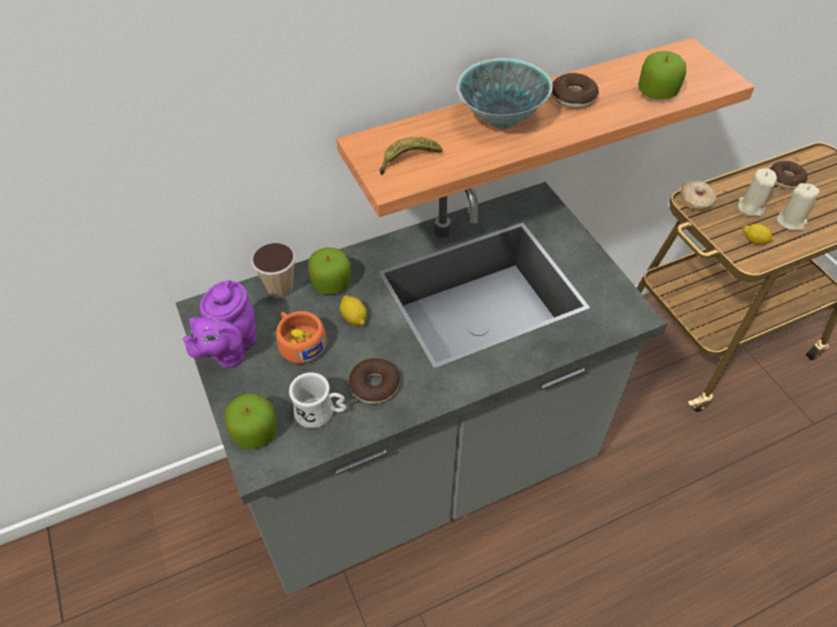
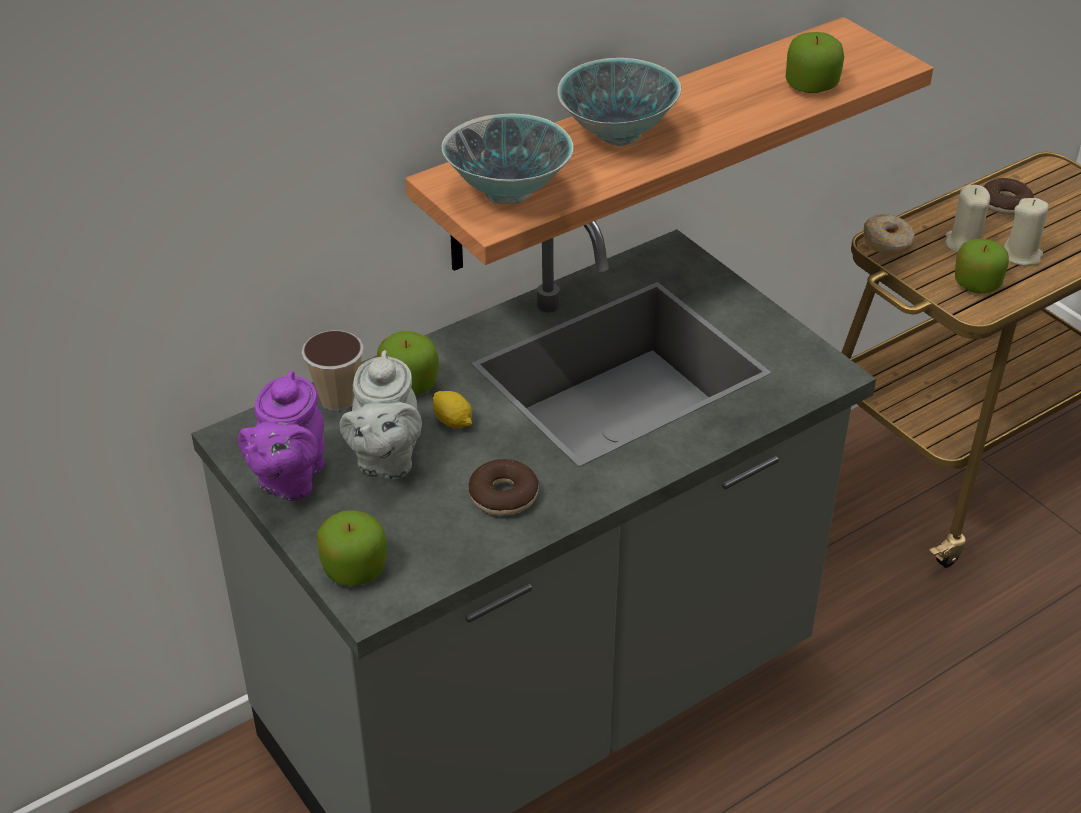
camera: 10 degrees left, 10 degrees down
orange cup [276,311,327,364] -> grey teapot [340,350,422,480]
white mug [289,373,347,428] -> none
banana [380,137,442,175] -> bowl [441,113,573,205]
donut [551,73,599,109] -> none
lemon [742,224,775,245] -> apple [955,239,1009,293]

